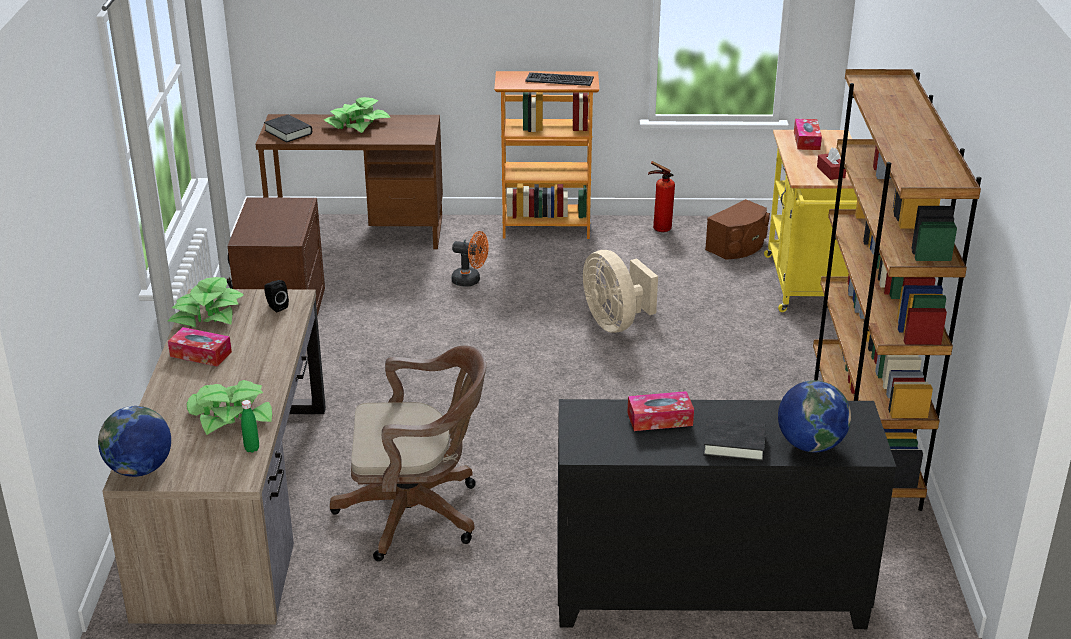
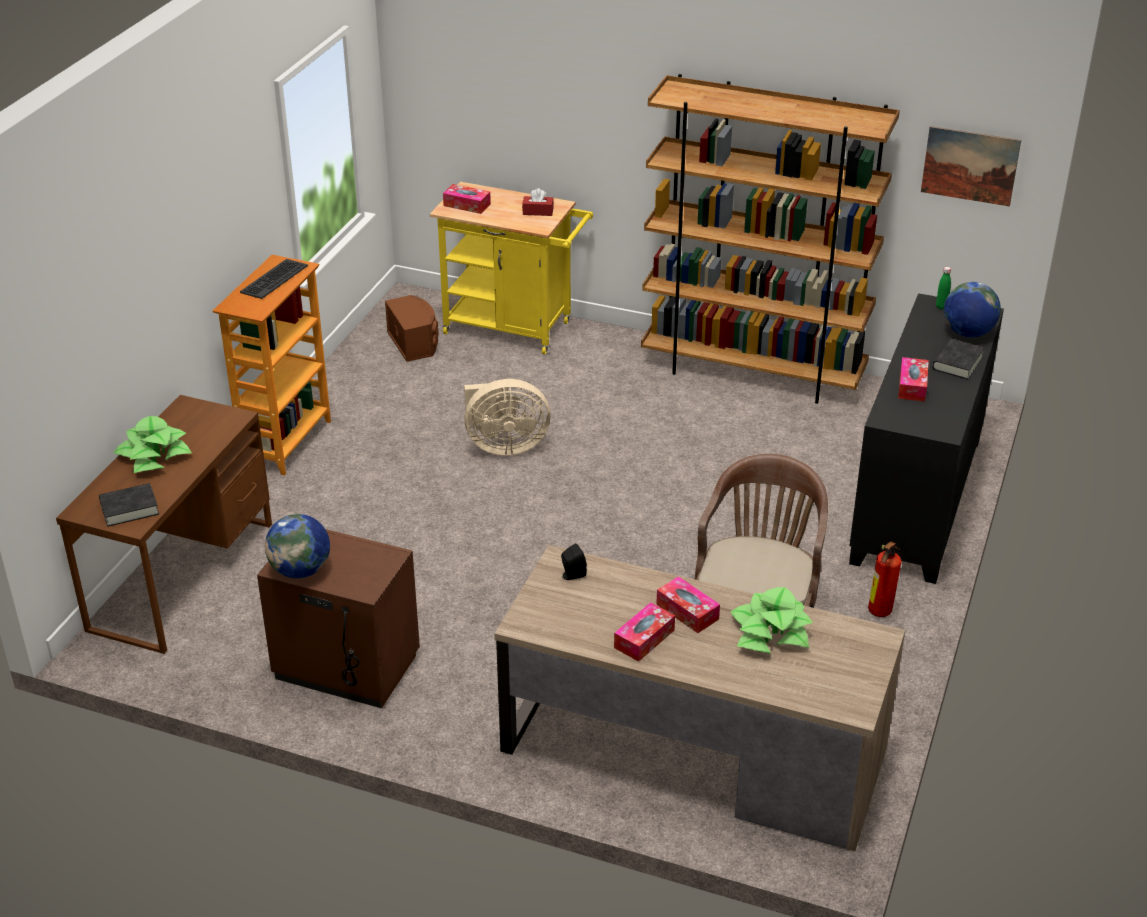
camera: 70 degrees left, 5 degrees up
globe [98,406,171,477] -> globe moved to [265,514,330,578]
potted plant [168,277,244,327] -> none
green bottle [241,400,259,453] -> green bottle moved to [936,267,951,309]
orange fan [451,231,489,286] -> none
fire extinguisher [648,161,675,232] -> fire extinguisher moved to [868,541,902,617]
none -> tissue box [656,576,720,633]
none -> picture [921,126,1021,206]

